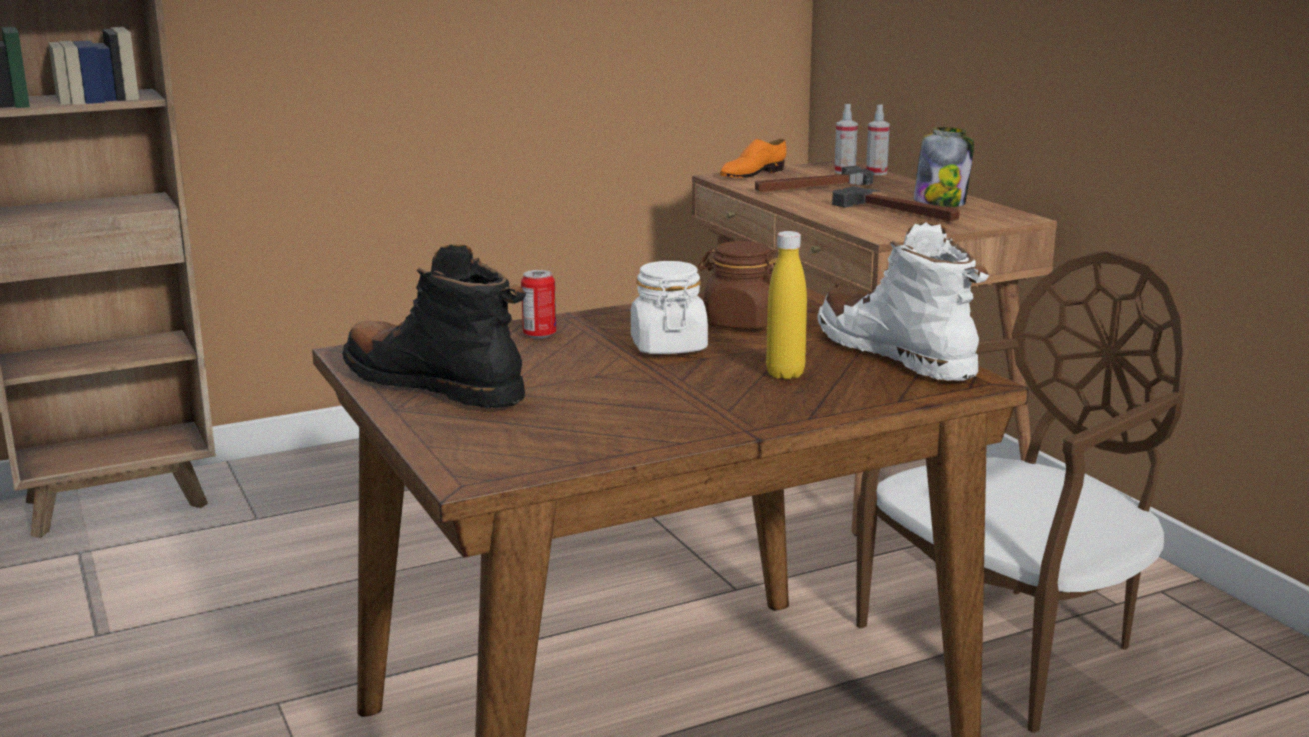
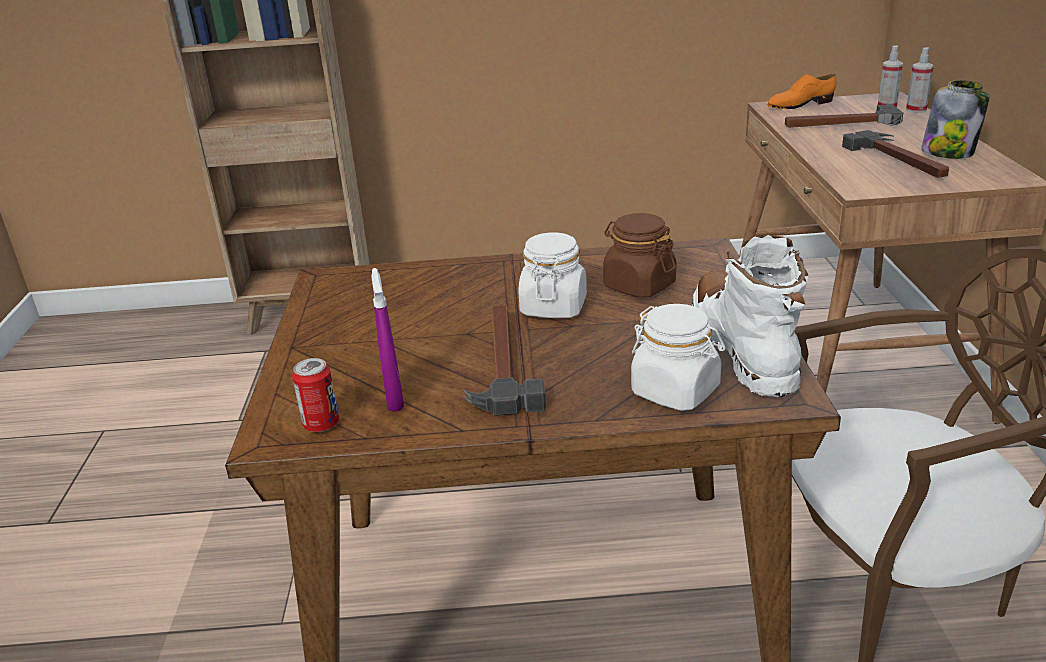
camera: 25 degrees right, 10 degrees up
black boot [342,244,526,409] -> none
can [521,270,556,339] -> can moved to [292,358,339,432]
yellow bottle [766,231,807,380] -> none
none -> purple spray bottle [371,268,404,412]
none -> hammer [463,305,546,416]
none -> white jar [631,304,725,411]

